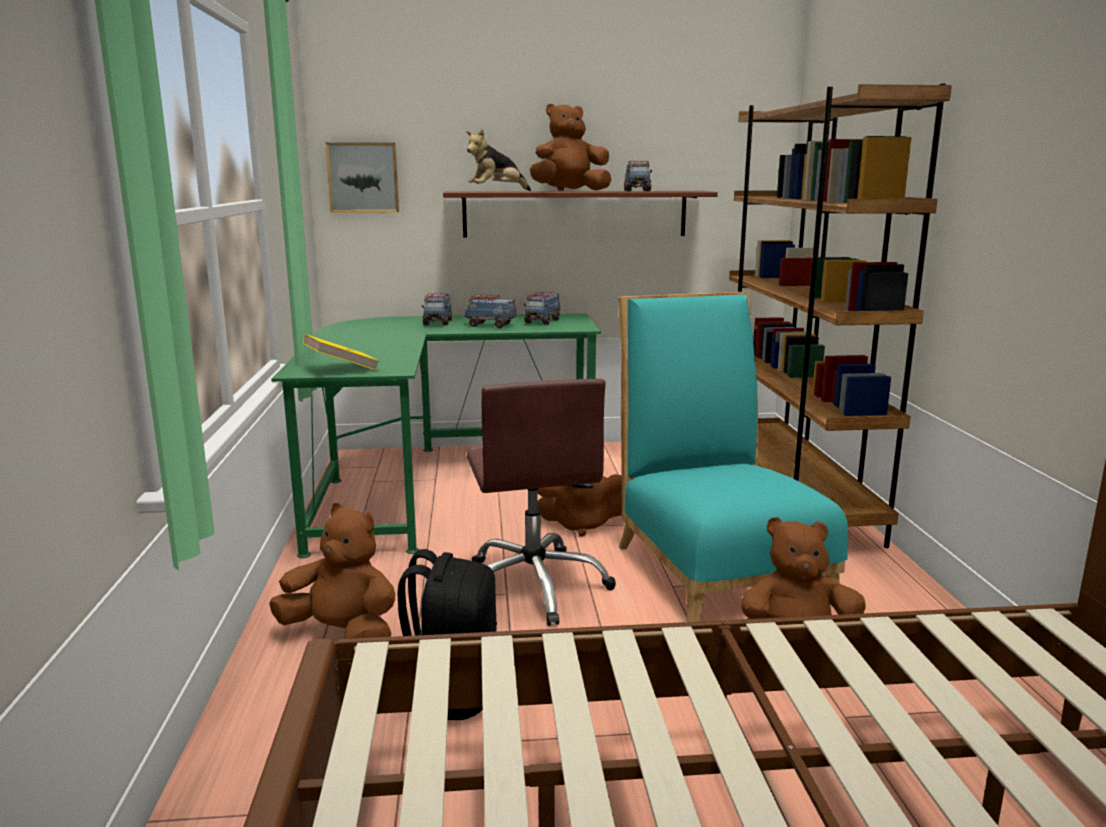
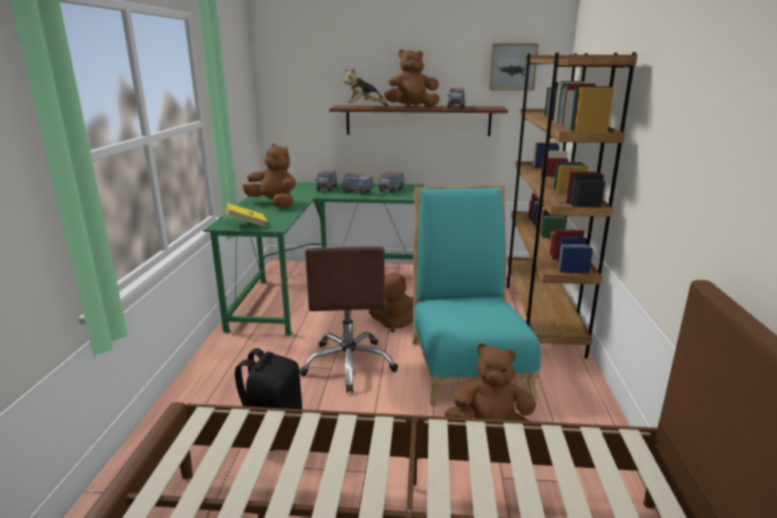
camera: 10 degrees right, 5 degrees up
brown plush toy [269,503,395,639] -> brown plush toy moved to [243,144,296,207]
picture [325,142,399,213] -> picture moved to [489,43,539,91]

